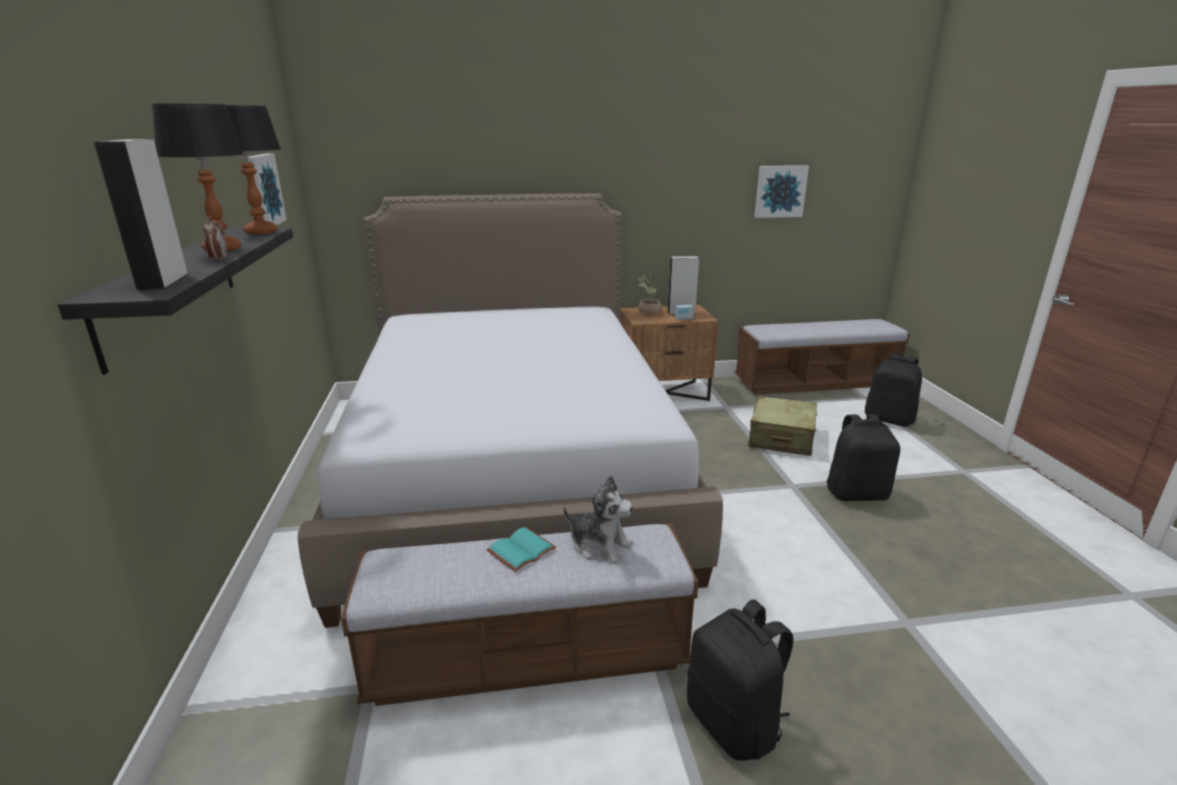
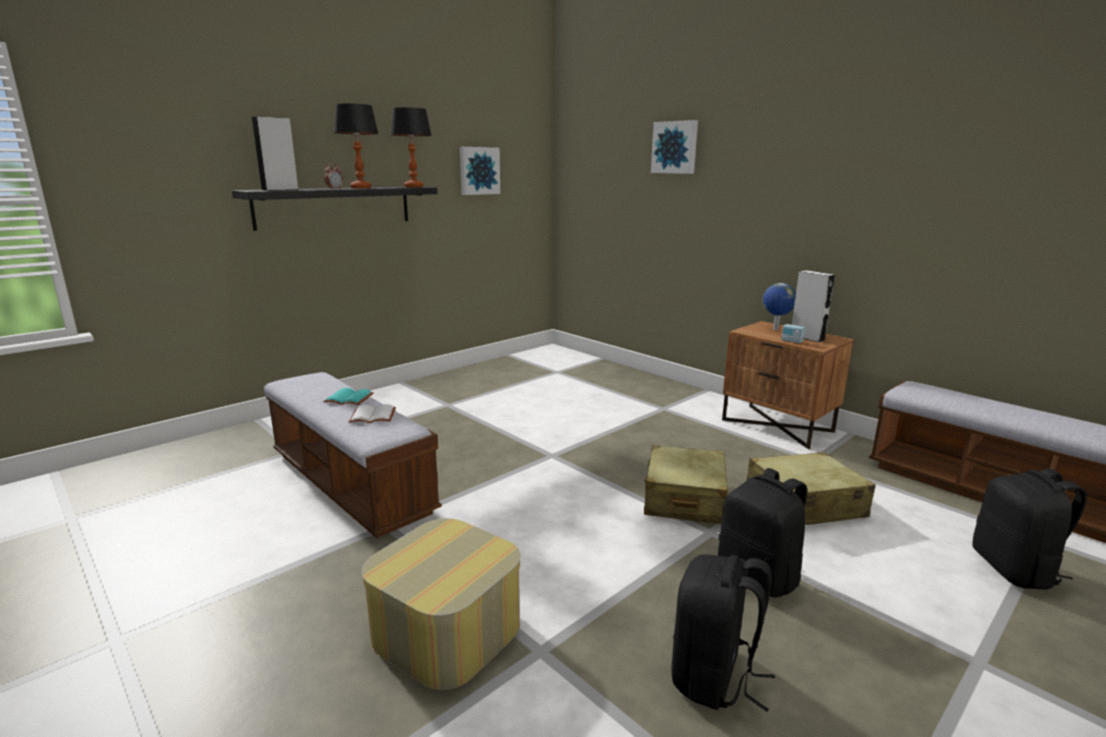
camera: 55 degrees right, 5 degrees down
bed [298,193,723,628] -> none
plush toy [563,475,633,564] -> white book [349,404,396,423]
potted plant [638,273,662,315] -> globe [763,283,796,330]
black backpack [687,599,793,761] -> black backpack moved to [671,555,775,711]
picture [754,165,809,218] -> picture moved to [651,120,698,174]
none -> ottoman [361,518,521,690]
none -> beige suitcase [644,445,728,524]

